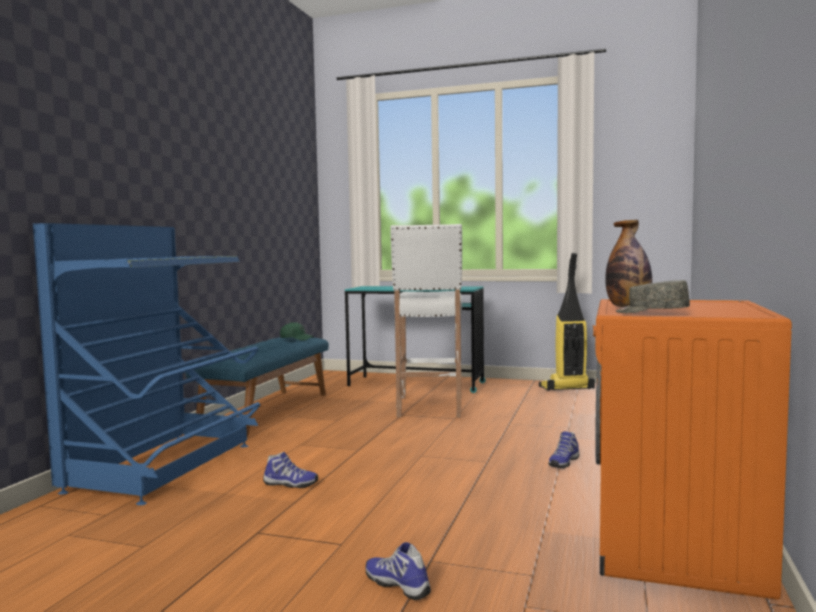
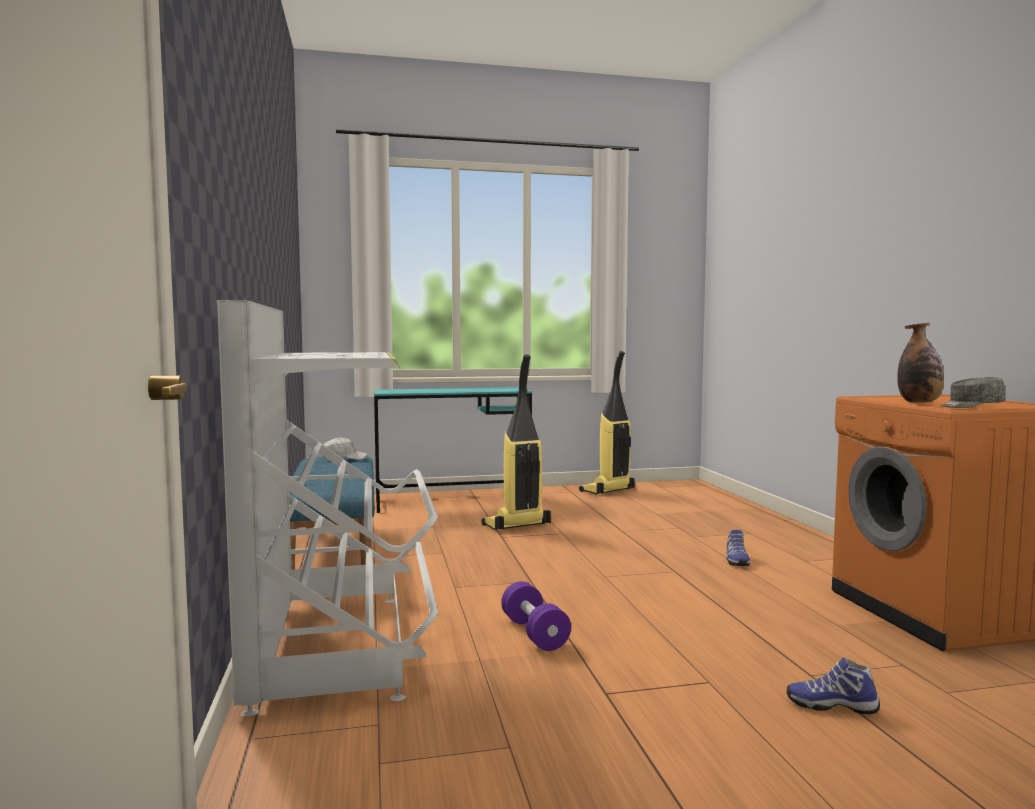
camera: 30 degrees left, 0 degrees up
blue shoe rack [33,223,261,505] -> white shoe rack [217,300,438,716]
shoe [263,452,318,488] -> purple dumbbell [501,581,571,651]
green cap [280,322,314,341] -> white cap [323,437,367,460]
white stool [390,224,462,418] -> vacuum cleaner [482,354,551,530]

